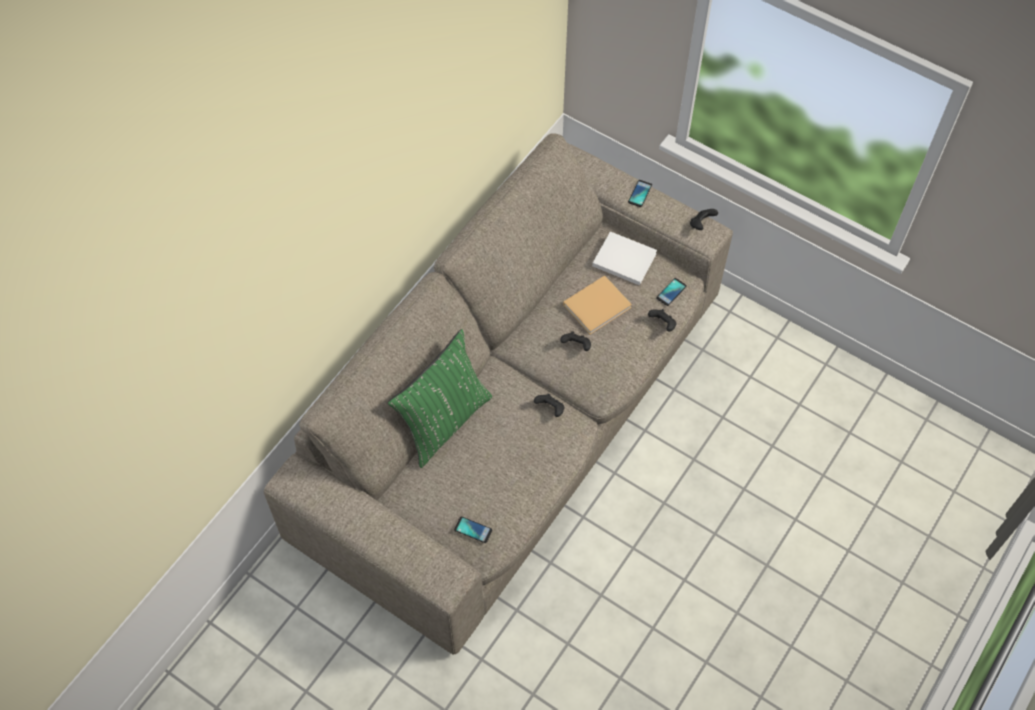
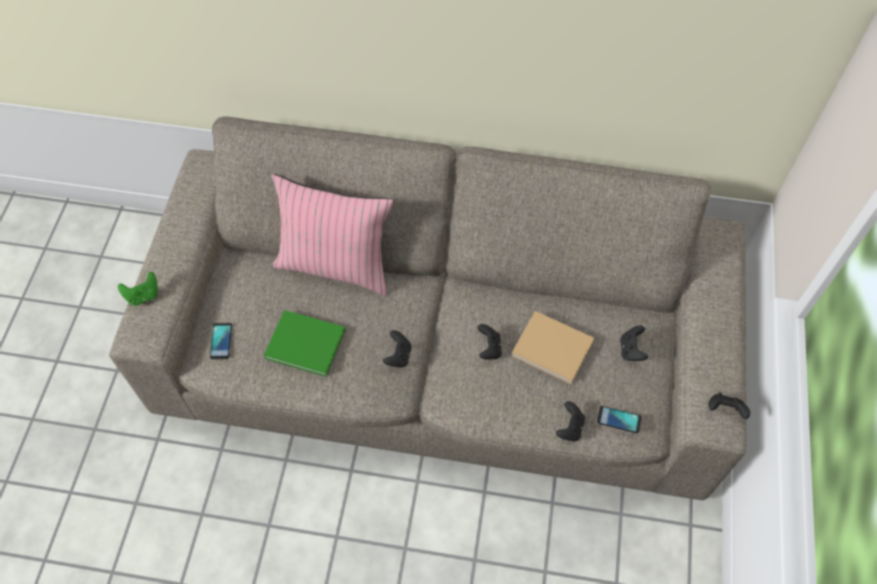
camera: 65 degrees right, 0 degrees up
green pillow [388,329,492,468] -> pink pillow [272,174,393,296]
white book [592,231,657,285] -> black game controller [620,325,648,361]
phone [628,180,652,207] -> none
none -> green game controller [118,272,158,306]
none -> green book [264,310,345,377]

